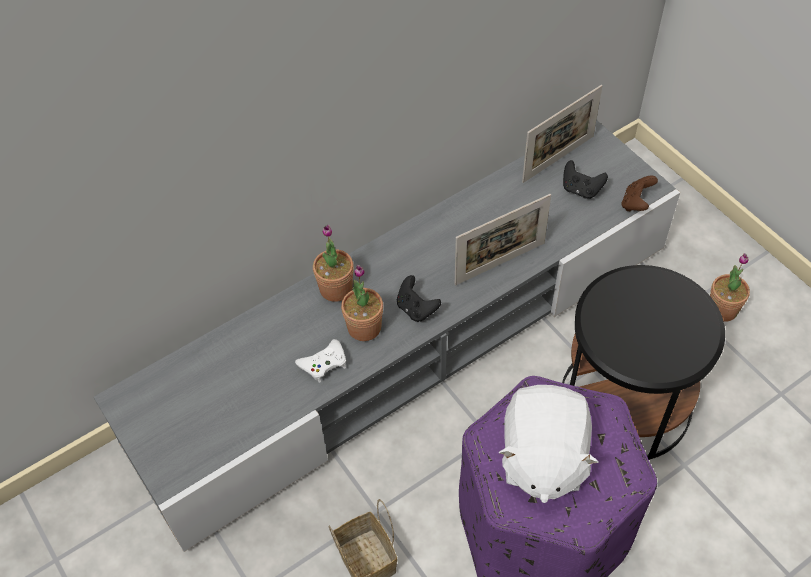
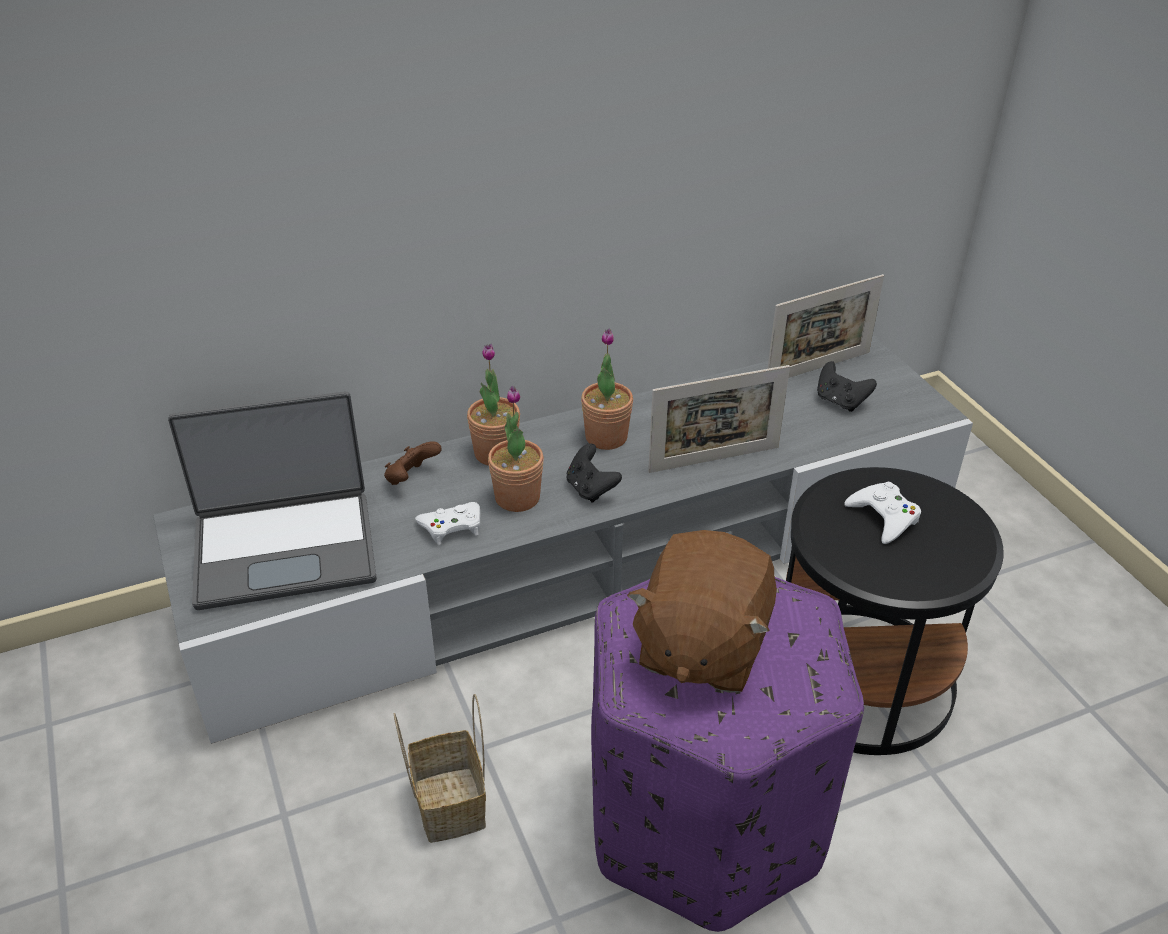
camera: 10 degrees right, 15 degrees down
white plush toy [499,385,598,503] -> brown plush toy [627,530,777,693]
brown game controller [621,176,658,211] -> brown game controller moved to [384,441,442,485]
potted plant [710,253,750,322] -> potted plant moved to [581,328,633,450]
none -> laptop [168,392,377,610]
none -> white game controller [844,482,921,544]

